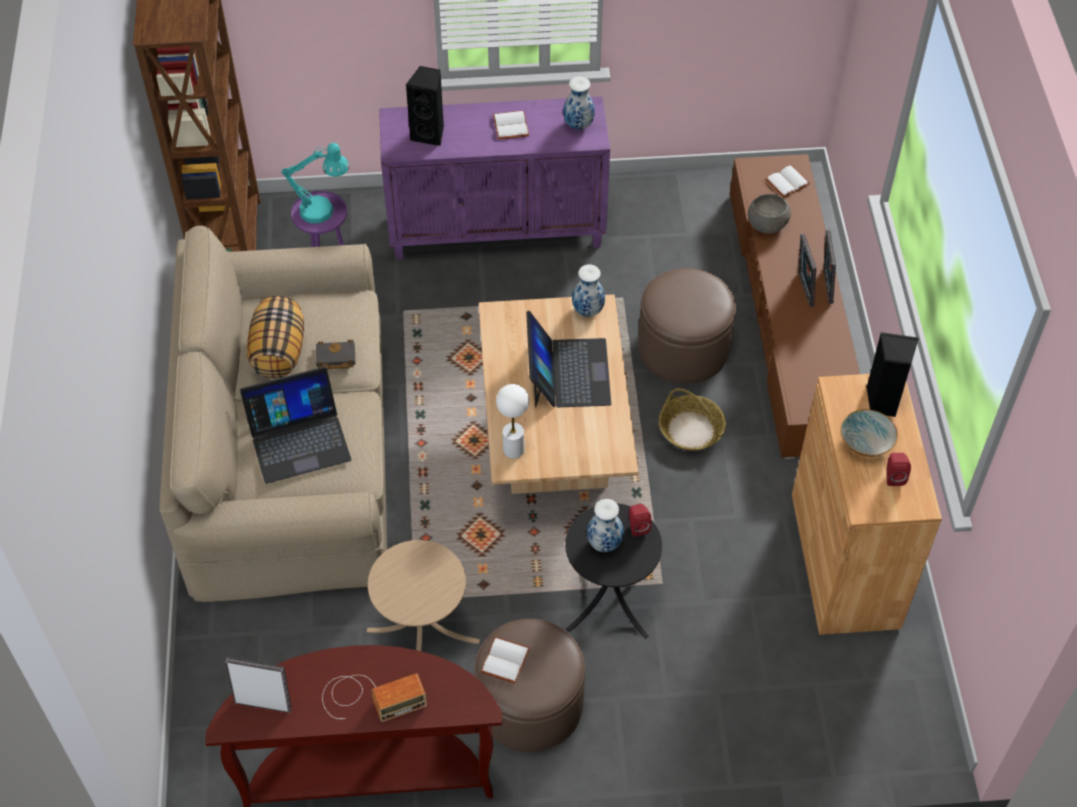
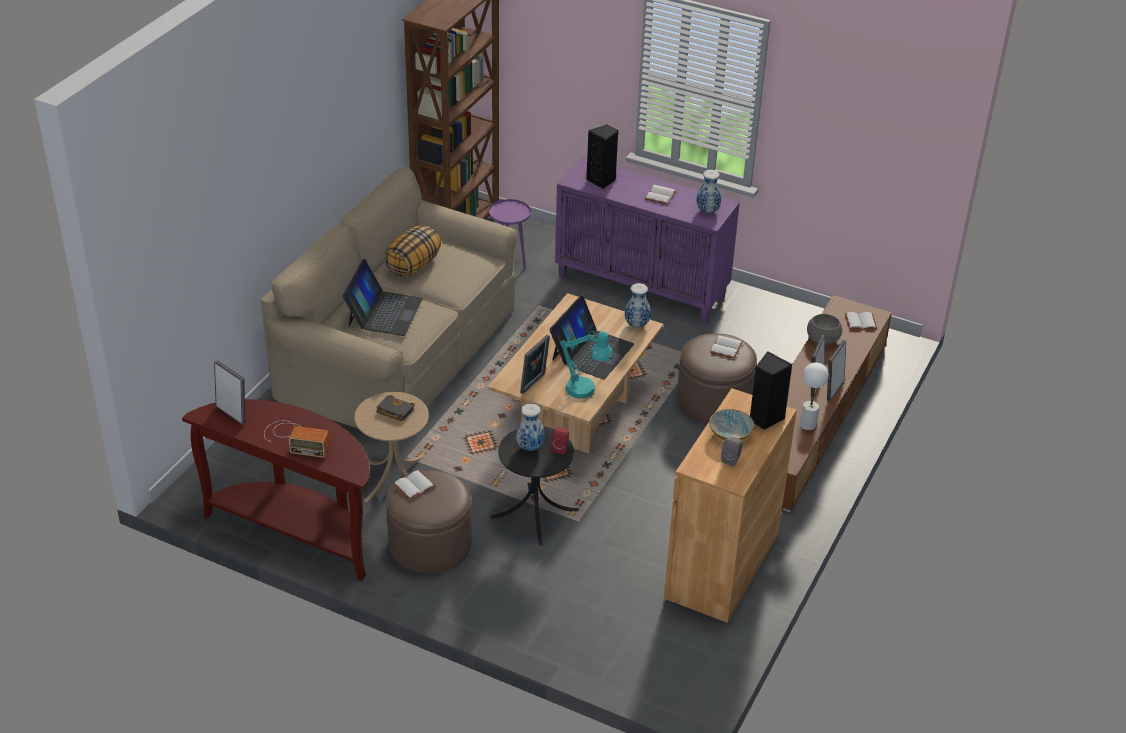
camera: 30 degrees right, 15 degrees down
laptop [240,367,351,484] -> laptop turned 90 degrees counterclockwise [342,259,423,336]
turquoise table lamp [282,143,349,224] -> turquoise table lamp moved to [560,331,613,398]
black book [316,339,355,369] -> black book moved to [376,395,415,421]
white table lamp [496,384,529,459] -> white table lamp moved to [800,362,829,430]
basket [659,388,726,451] -> none
red speaker [887,453,911,486] -> grey speaker [721,437,743,467]
none -> picture frame [520,335,550,394]
none -> white book [710,335,743,359]

